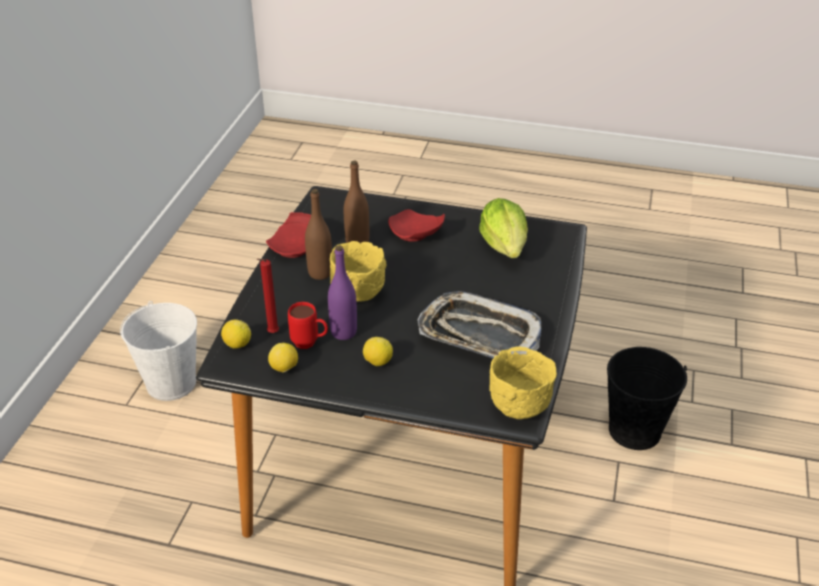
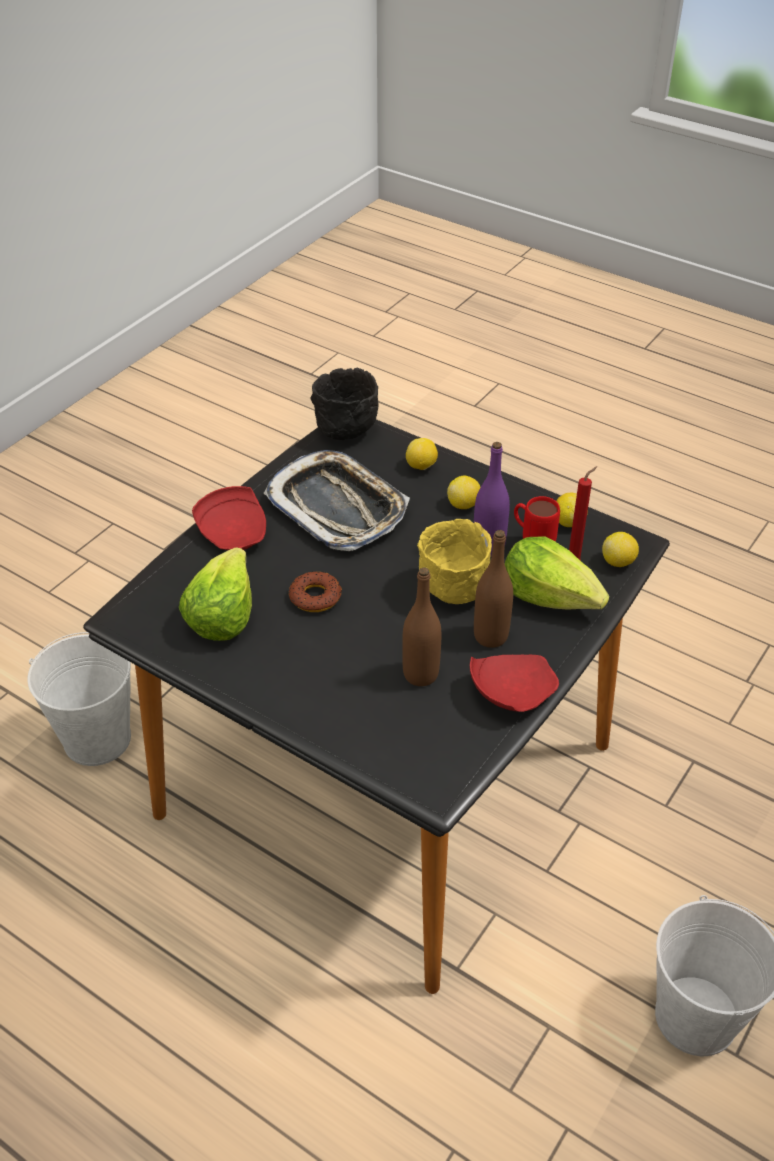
camera: 160 degrees left, 5 degrees up
red plate [388,209,445,242] -> red plate moved to [192,486,266,550]
yellow bowl [490,346,557,419] -> black bowl [310,367,378,440]
black bucket [607,347,687,450] -> white bucket [27,632,131,766]
none -> donut [288,571,342,612]
none -> lemon [406,438,438,470]
none -> lettuce [505,536,609,610]

